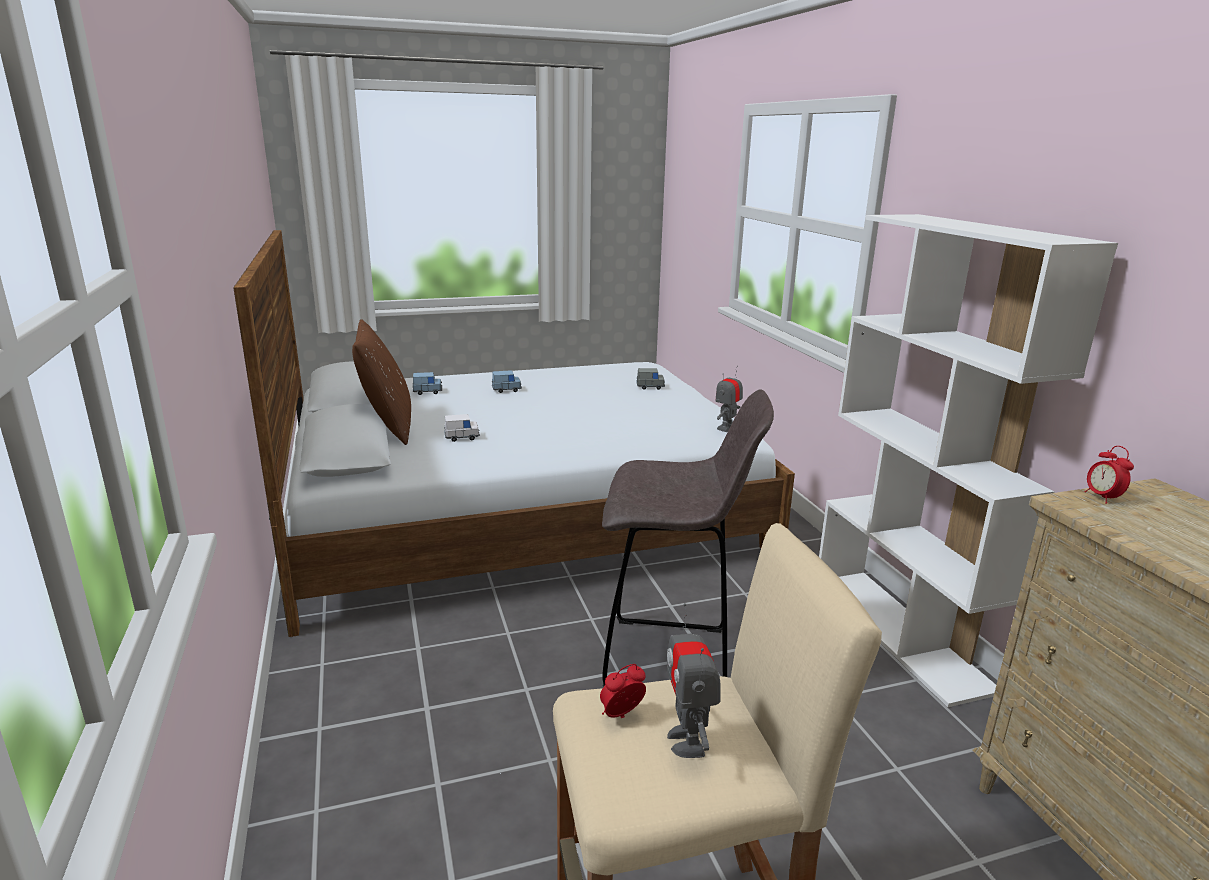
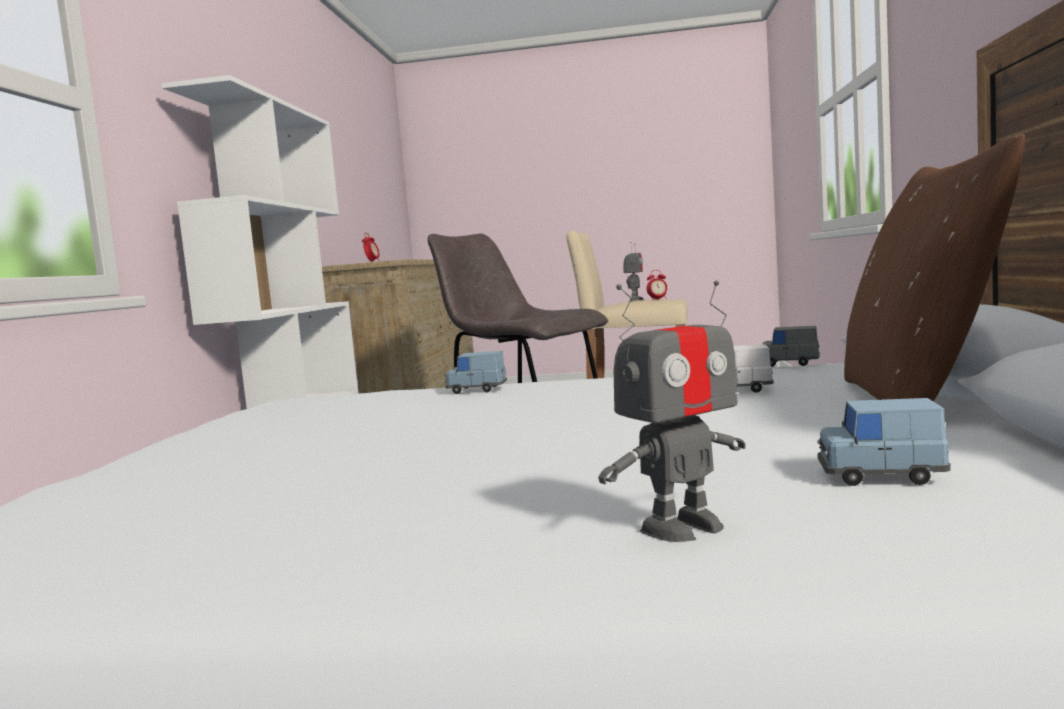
camera: 155 degrees left, 15 degrees down
blue toy car [492,370,522,393] -> blue toy car moved to [445,351,507,394]
grey toy car [636,368,665,390] -> grey toy car moved to [762,326,820,367]
toy robot [716,365,743,432] -> toy robot moved to [598,280,746,542]

